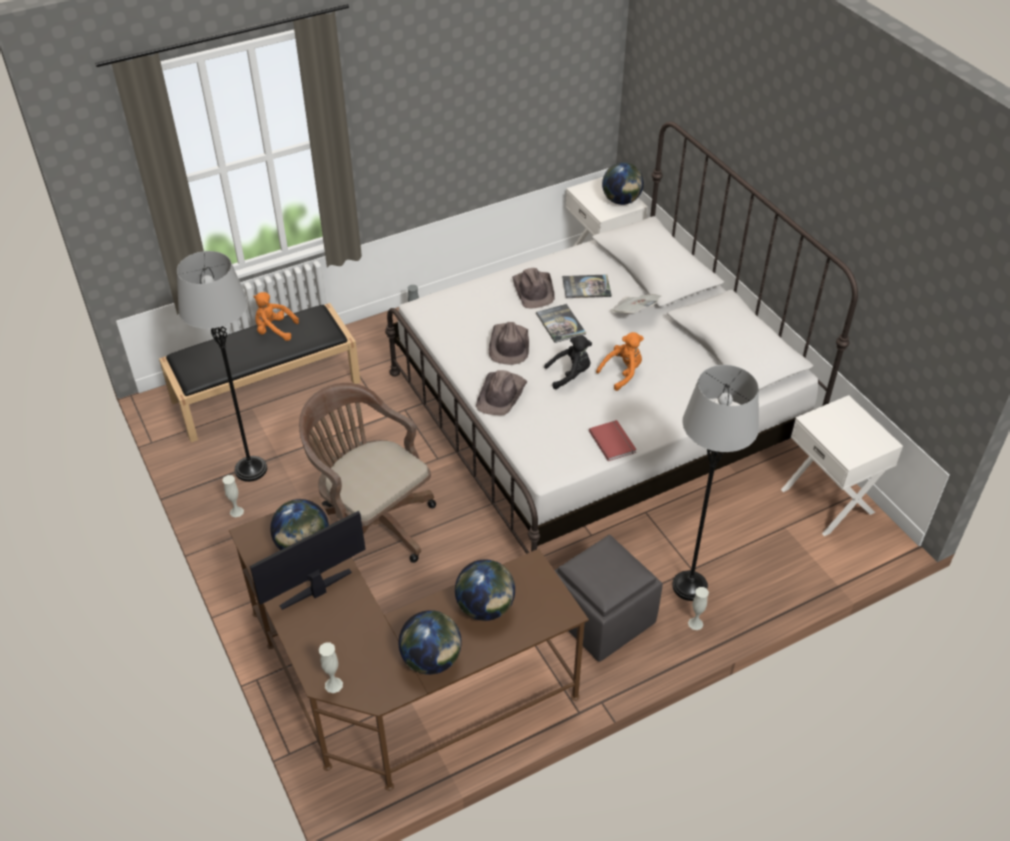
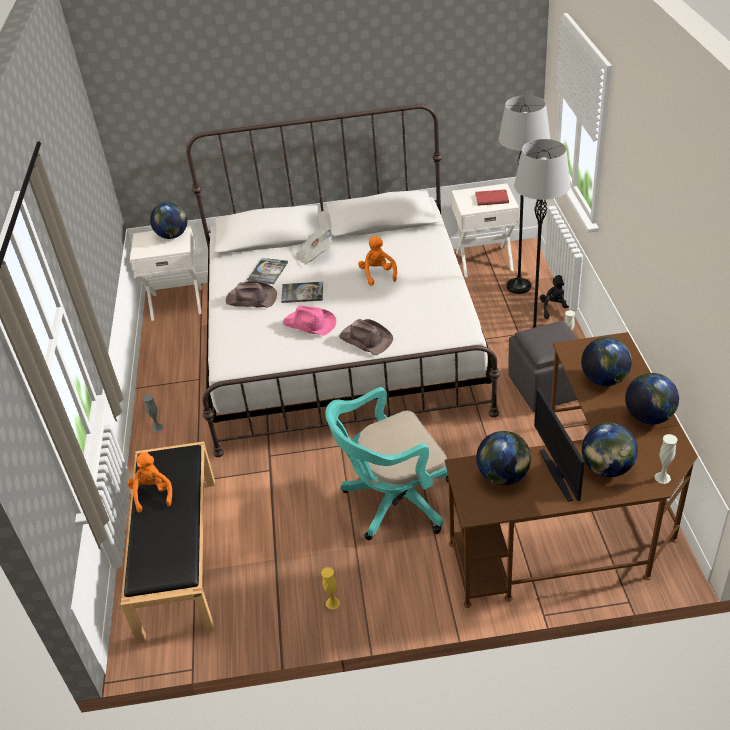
camera: 65 degrees left, 5 degrees down
grey floor lamp [177,251,267,482] -> grey floor lamp moved to [498,95,550,294]
white vase [222,475,244,517] -> yellow vase [321,567,340,610]
orange plush toy [253,292,299,341] -> orange plush toy turned 135 degrees clockwise [127,452,172,513]
brown office chair [299,383,436,563] -> turquoise office chair [325,387,449,540]
brown hat [489,322,529,365] -> pink hat [283,306,336,336]
black plush toy [544,335,592,389] -> black plush toy moved to [540,275,569,319]
red book [589,420,637,461] -> red book moved to [475,189,509,206]
none -> globe [582,422,638,477]

